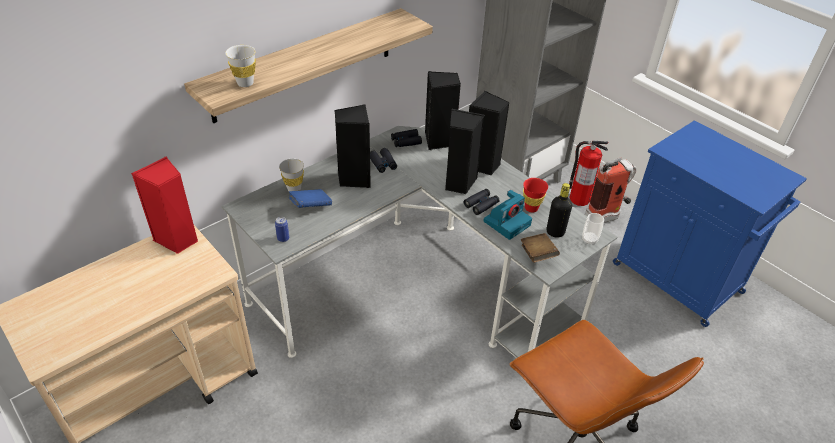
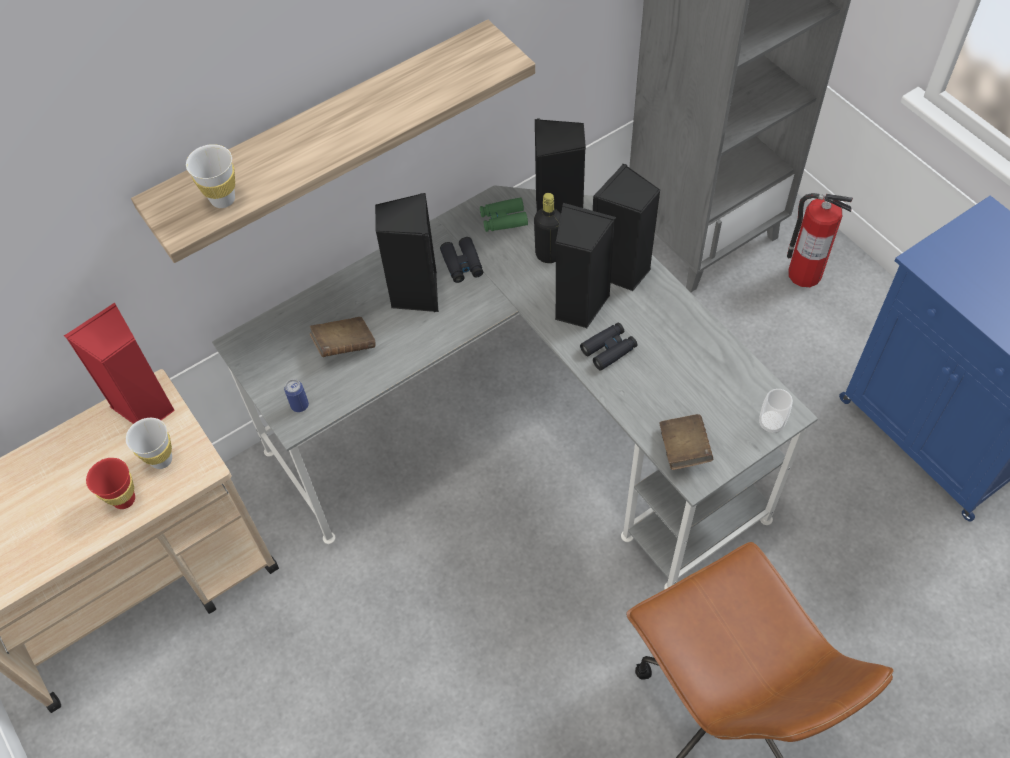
camera: 10 degrees right, 15 degrees up
white cup [279,159,304,191] -> white cup moved to [126,418,172,469]
blue book [288,189,332,208] -> brown book [310,317,375,357]
black binoculars [391,129,422,147] -> green binoculars [480,197,528,232]
camera [483,190,532,240] -> none
red cup [523,178,548,212] -> red cup moved to [86,458,135,509]
black bottle [547,183,572,238] -> black bottle moved to [534,193,561,263]
fire extinguisher [585,157,637,223] -> none

